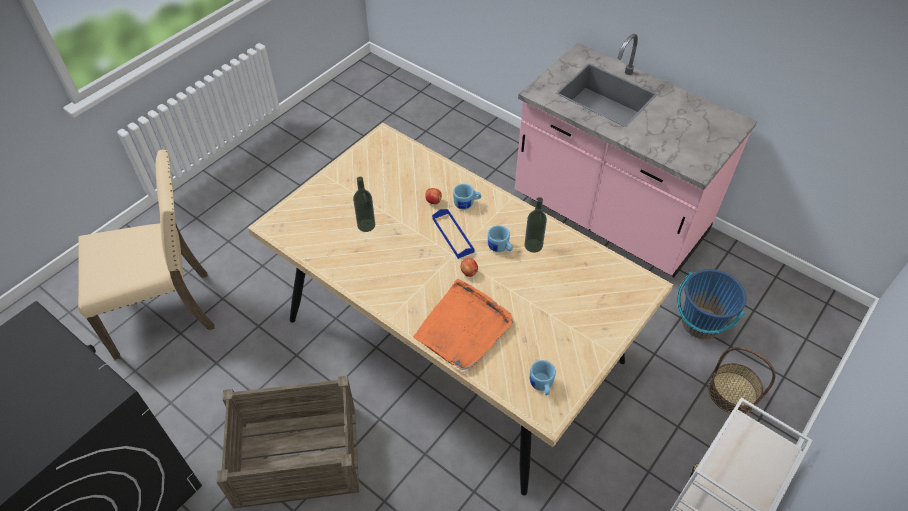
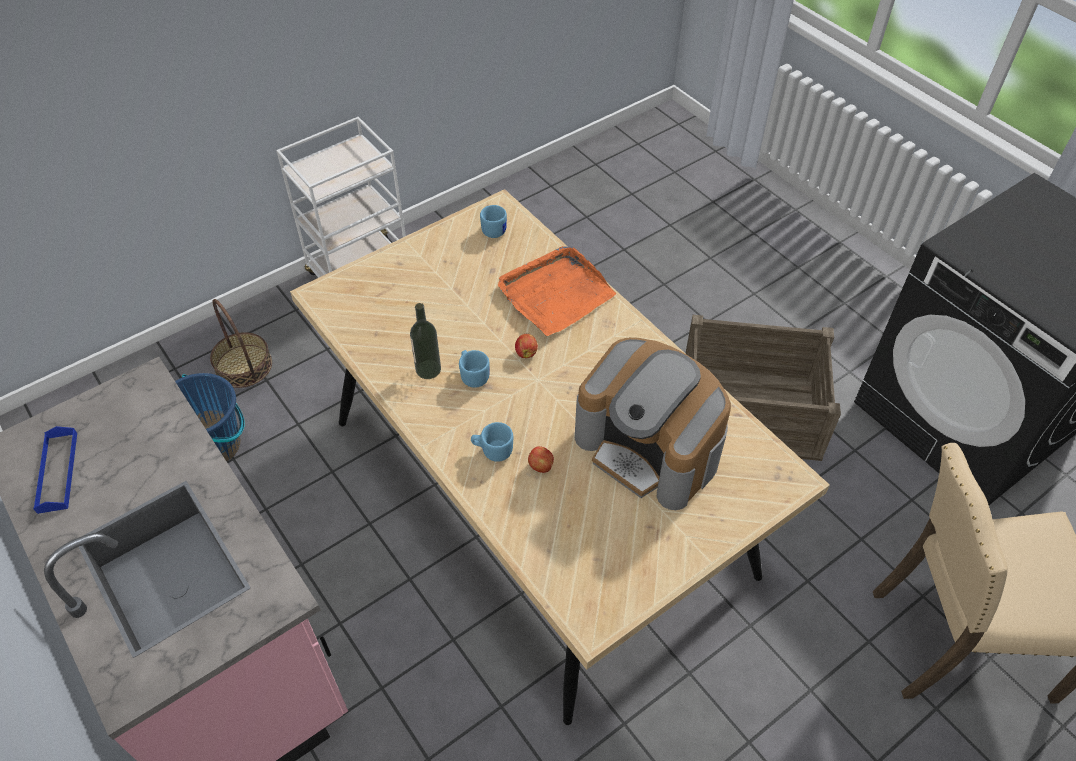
camera: 165 degrees left, 0 degrees up
bottle [353,177,375,232] -> coffee machine [575,337,731,510]
blue tray [432,209,475,259] -> blue tray moved to [33,426,77,514]

